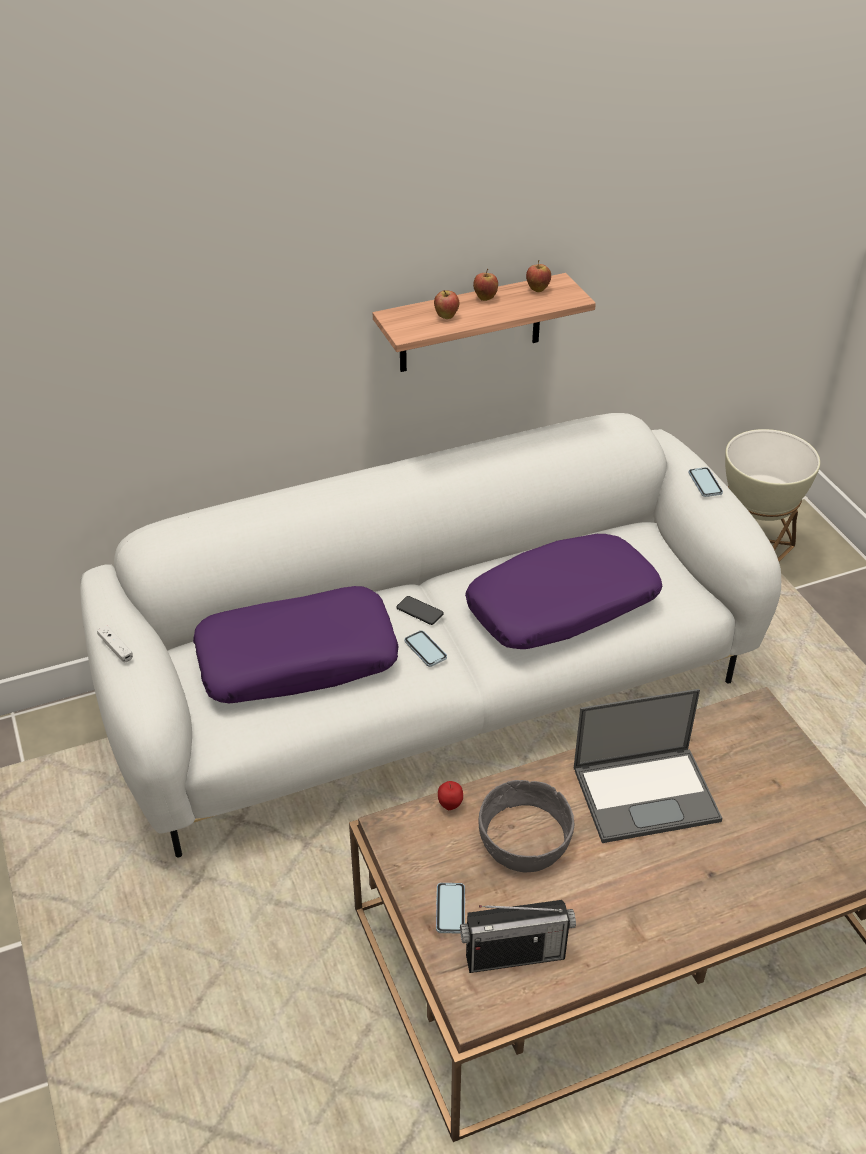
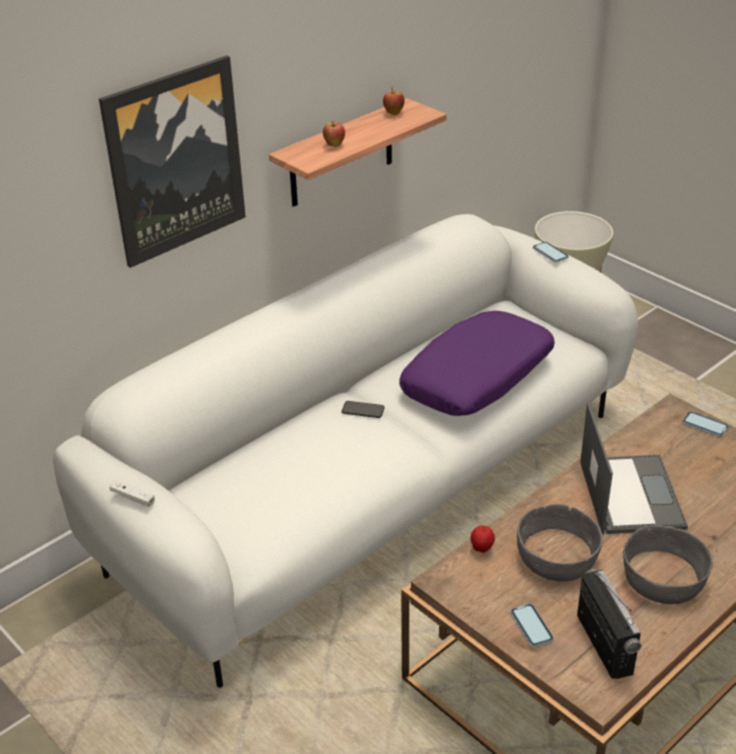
camera: 20 degrees left, 5 degrees down
purple pillow [193,586,399,703] -> none
phone [404,631,447,667] -> phone moved to [682,411,729,437]
radio [460,900,576,973] -> radio turned 75 degrees counterclockwise [577,569,642,679]
apple [473,269,498,301] -> none
laptop [574,689,722,843] -> laptop turned 60 degrees counterclockwise [580,403,688,534]
none -> picture [99,55,246,268]
none -> grey bowl [623,525,713,604]

